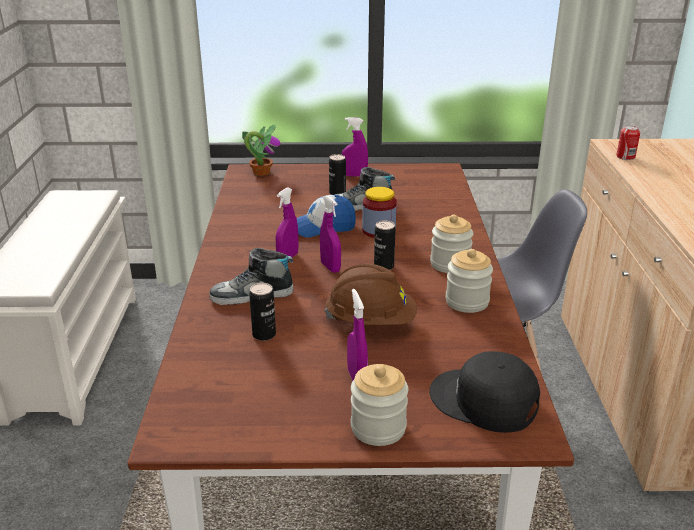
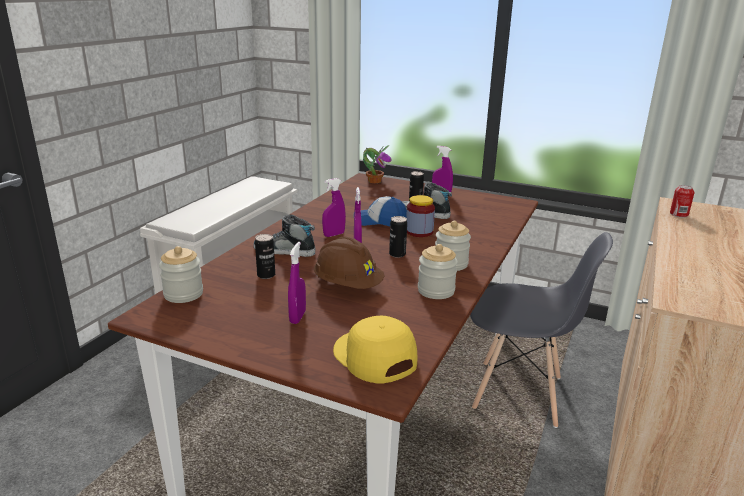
camera: 25 degrees right, 5 degrees down
jar [351,364,408,446] -> jar moved to [159,246,203,303]
black cap [429,351,540,433] -> yellow cap [333,316,418,384]

